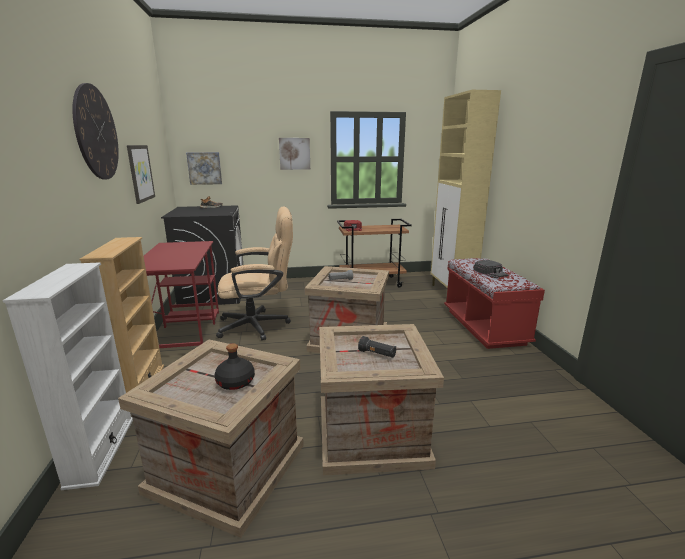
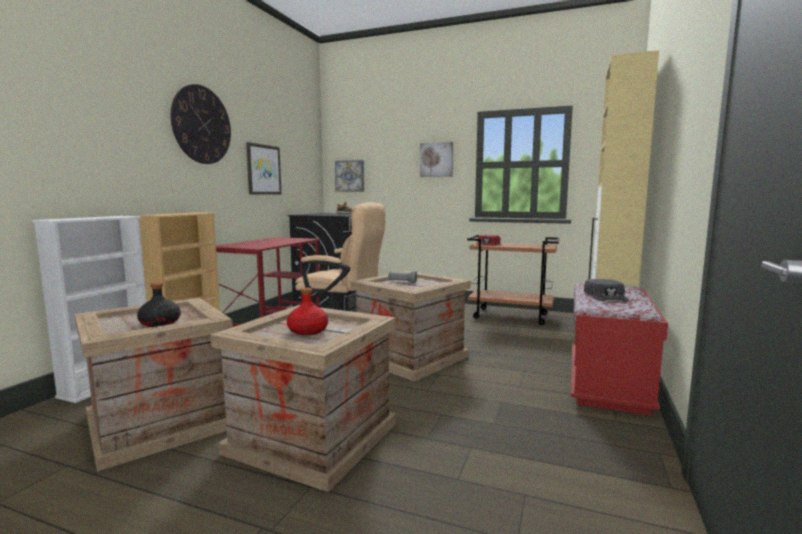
camera: 30 degrees right, 10 degrees down
black flashlight [358,336,396,358] -> red bottle [287,288,328,335]

